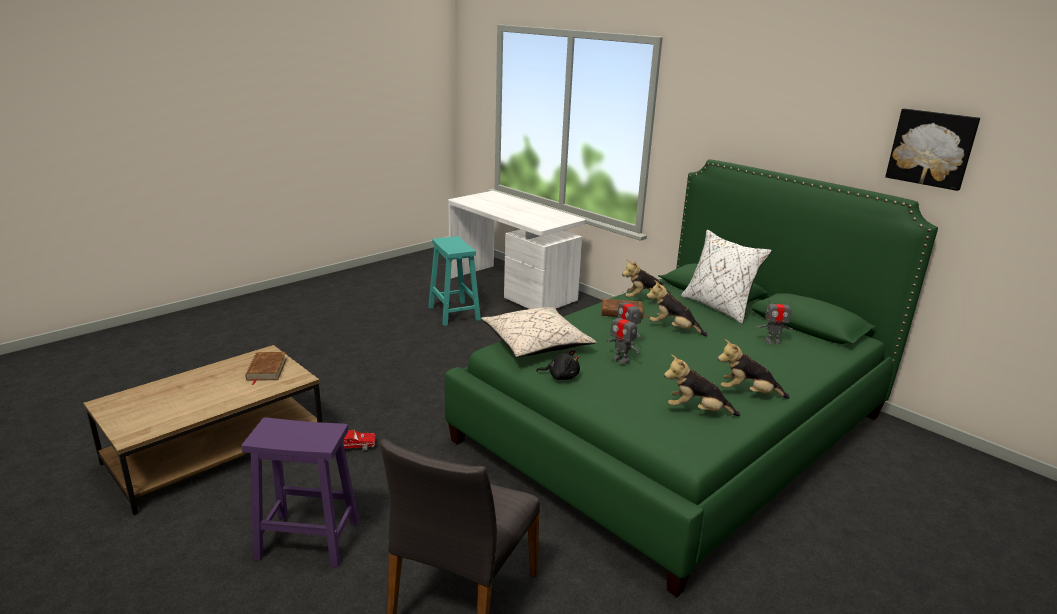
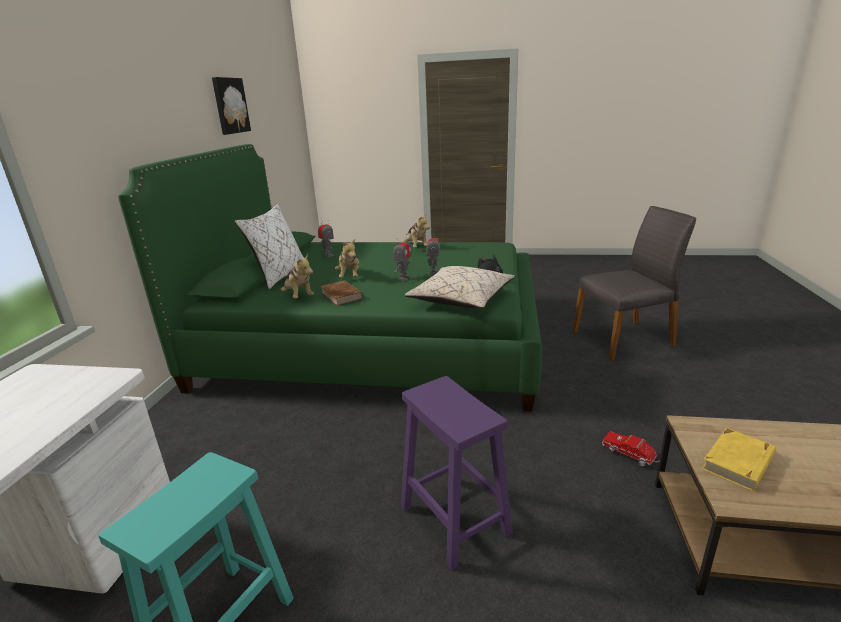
camera: 125 degrees left, 0 degrees up
purple stool [242,417,359,568] -> purple stool moved to [401,376,513,571]
brown book [245,352,286,385] -> yellow book [702,428,776,492]
plush toy [664,354,740,416] -> none

